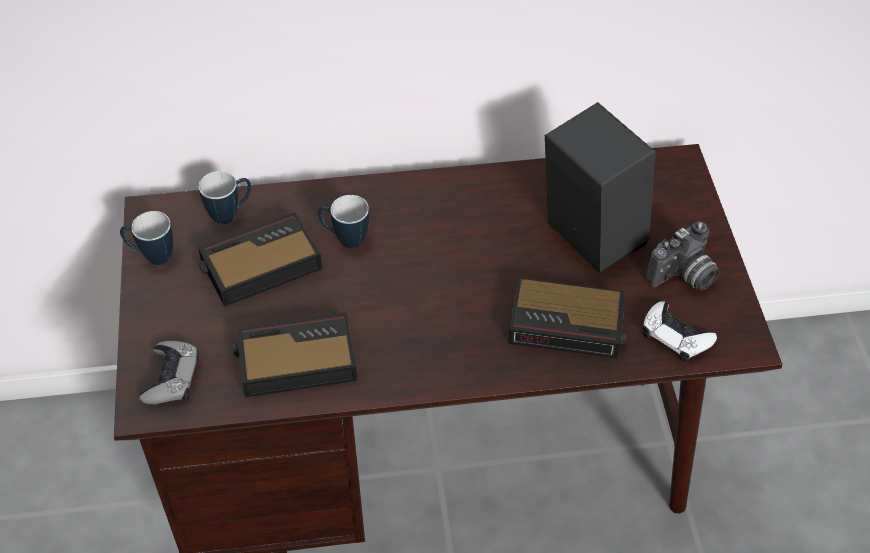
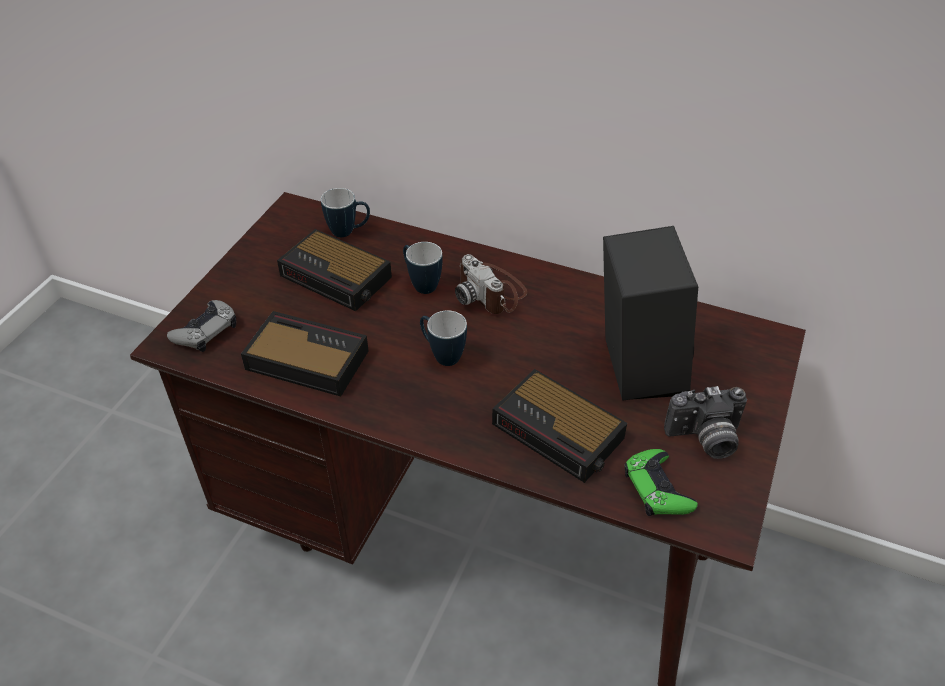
camera: 30 degrees right, 5 degrees down
mug [120,211,173,265] -> mug moved to [420,310,467,366]
alarm clock [198,212,322,307] -> alarm clock turned 150 degrees counterclockwise [277,229,392,311]
white game controller [643,301,717,362] -> green game controller [625,449,698,516]
none -> camera [455,254,527,314]

